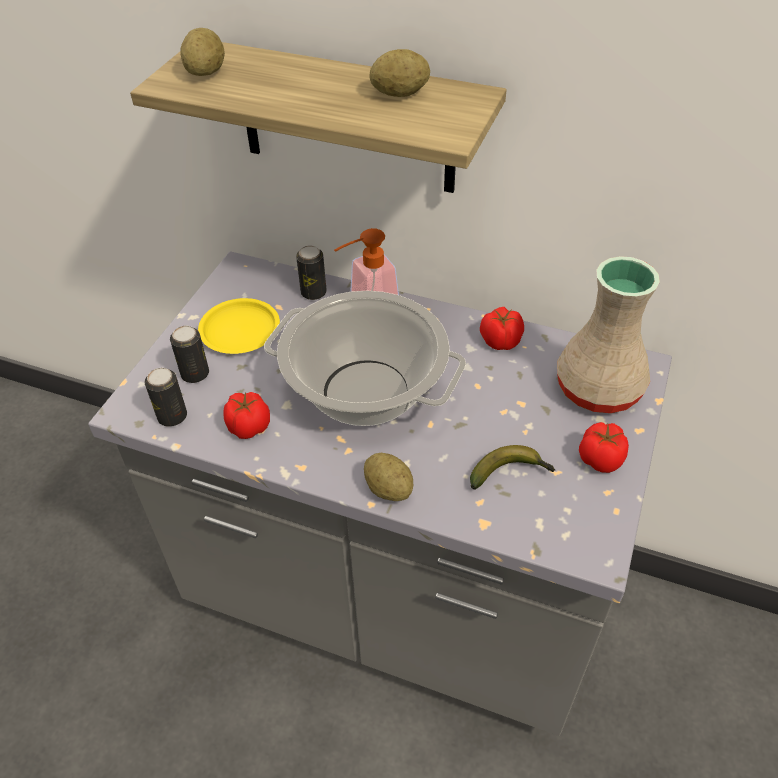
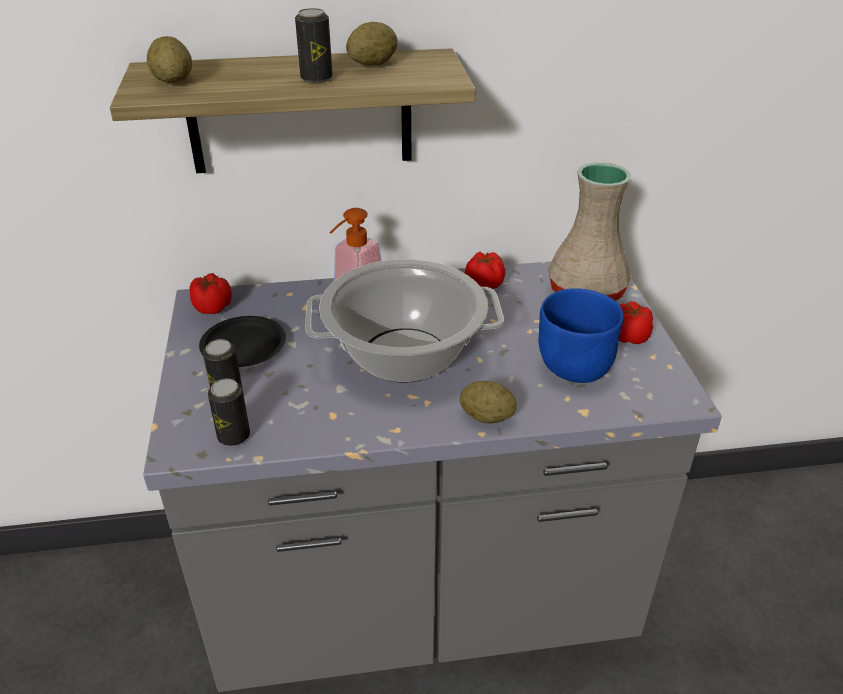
camera: 30 degrees left, 10 degrees down
yellow plate [198,298,280,354] -> black plate [199,316,286,367]
tomato [224,392,270,439] -> tomato moved to [190,273,232,314]
can [296,246,327,300] -> can moved to [295,8,333,83]
banana [470,445,555,490] -> blue bowl [538,288,623,383]

